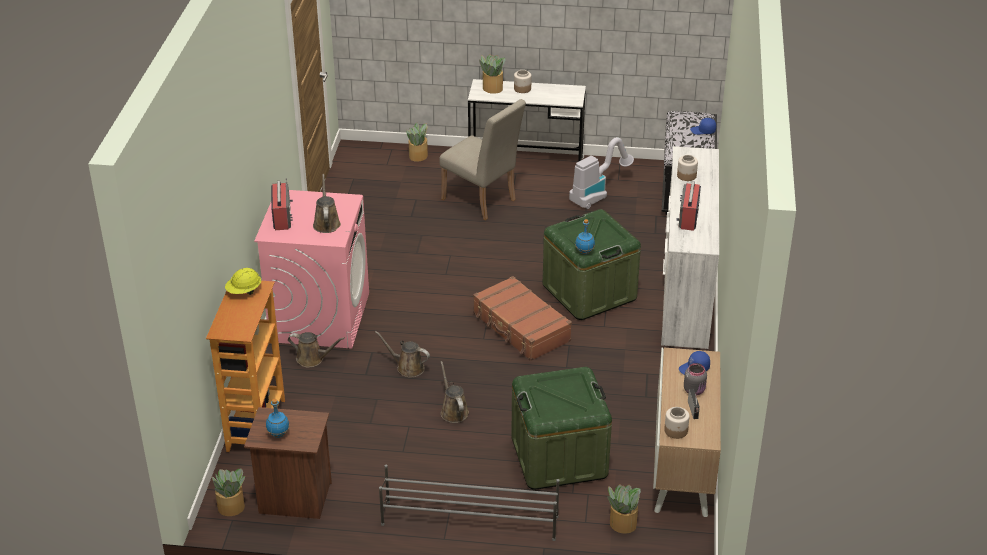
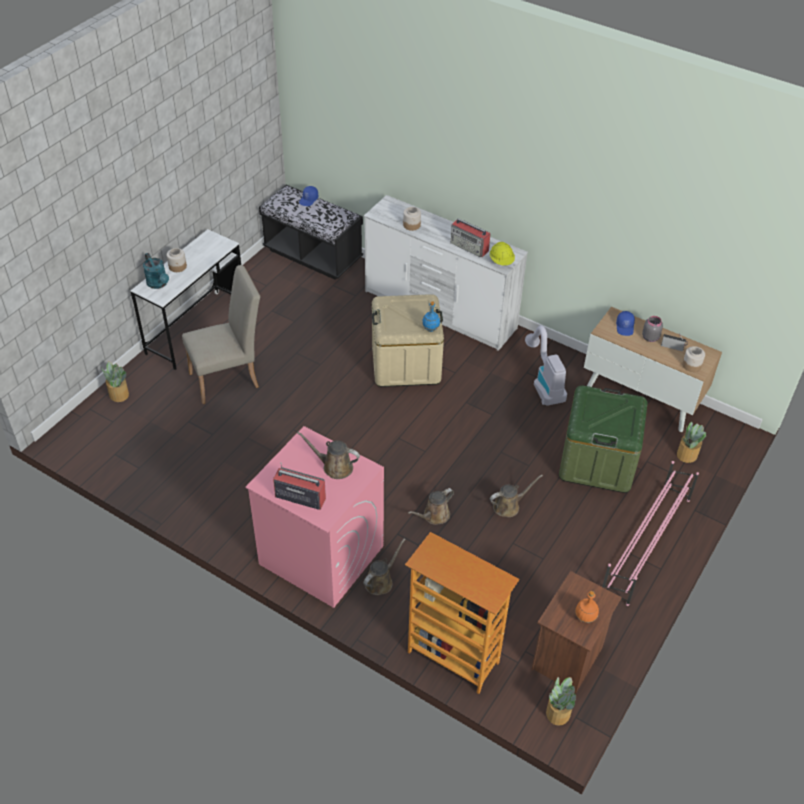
camera: 65 degrees left, 10 degrees up
yellow hard hat [225,268,261,295] -> yellow hard hat moved to [490,242,515,266]
blue bottle [266,399,289,438] -> orange bottle [575,591,599,623]
grey shoe rack [379,464,560,541] -> pink shoe rack [602,461,699,606]
brown watering can [441,361,469,423] -> brown watering can turned 150 degrees clockwise [490,475,543,517]
brown suitcase [473,276,572,361] -> none
potted plant [479,54,505,94] -> turquoise watering can [143,253,169,289]
green storage box [543,209,641,320] -> beige storage box [372,294,444,387]
vacuum cleaner [569,137,634,209] -> vacuum cleaner moved to [525,325,567,406]

